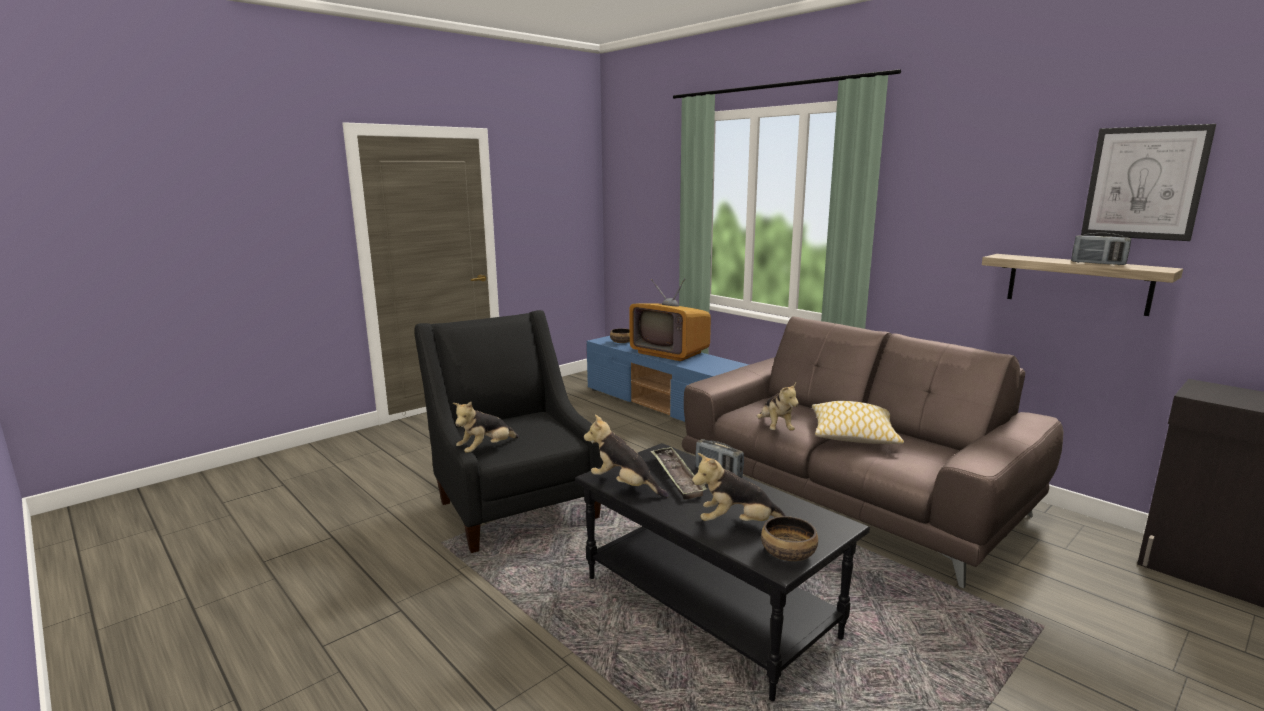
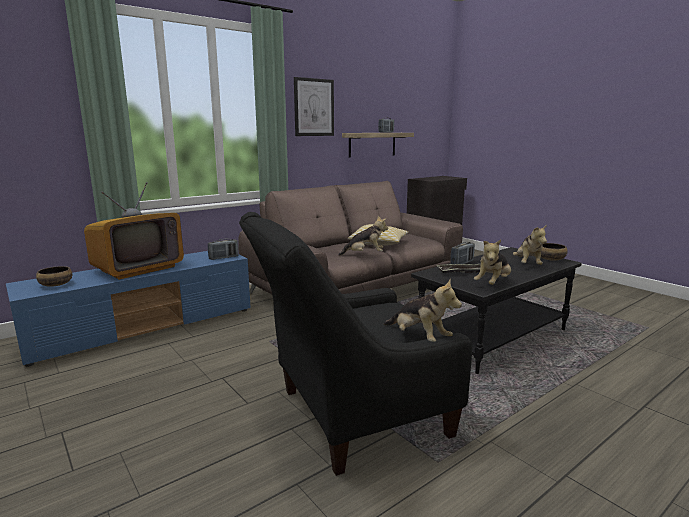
camera: 85 degrees left, 0 degrees up
picture [1081,124,1216,241] -> picture moved to [294,77,334,136]
none -> radio [208,239,238,260]

